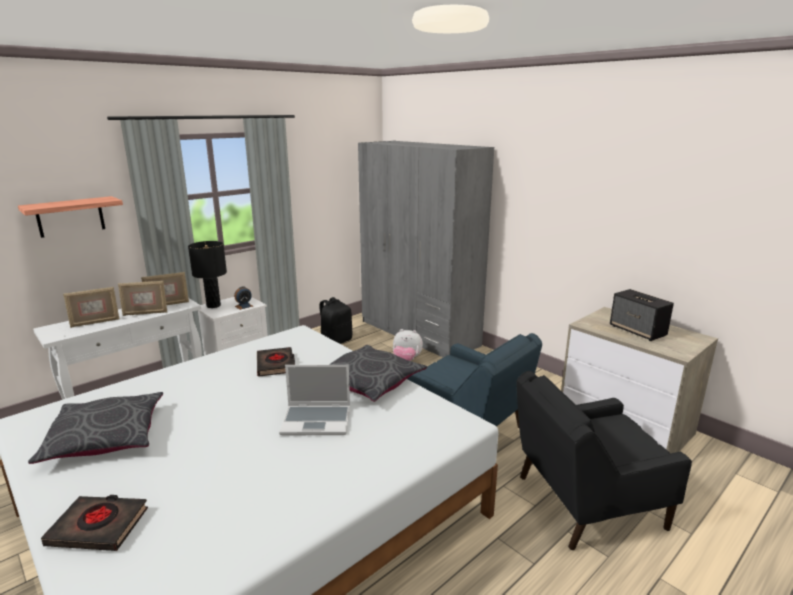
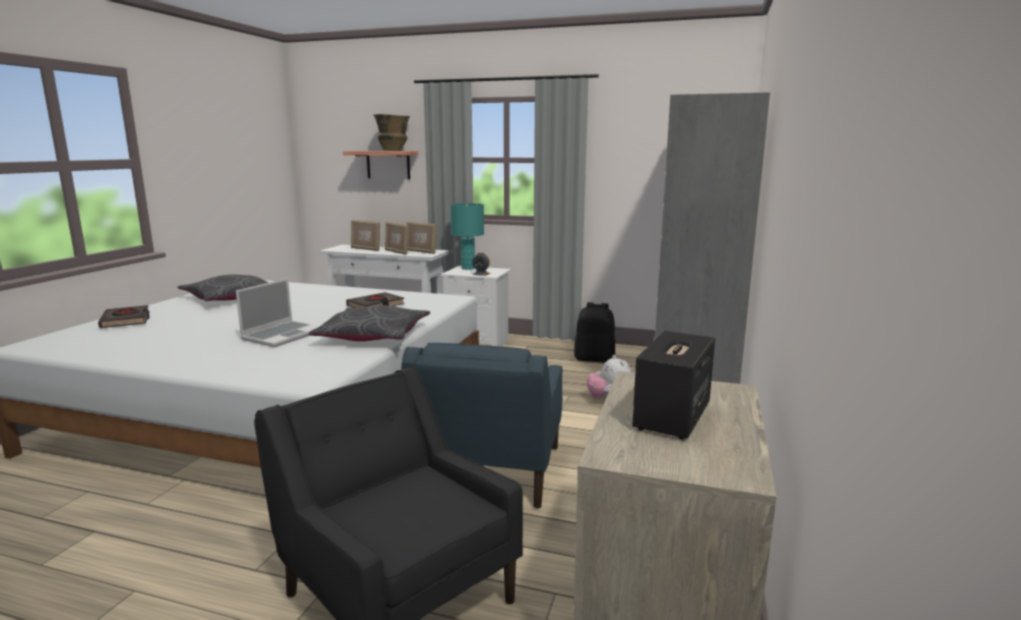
camera: 60 degrees right, 5 degrees down
black table lamp [188,241,227,308] -> turquoise table lamp [450,203,484,270]
laptop [279,365,350,435] -> laptop turned 120 degrees counterclockwise [236,278,319,347]
none -> vase [373,114,410,151]

